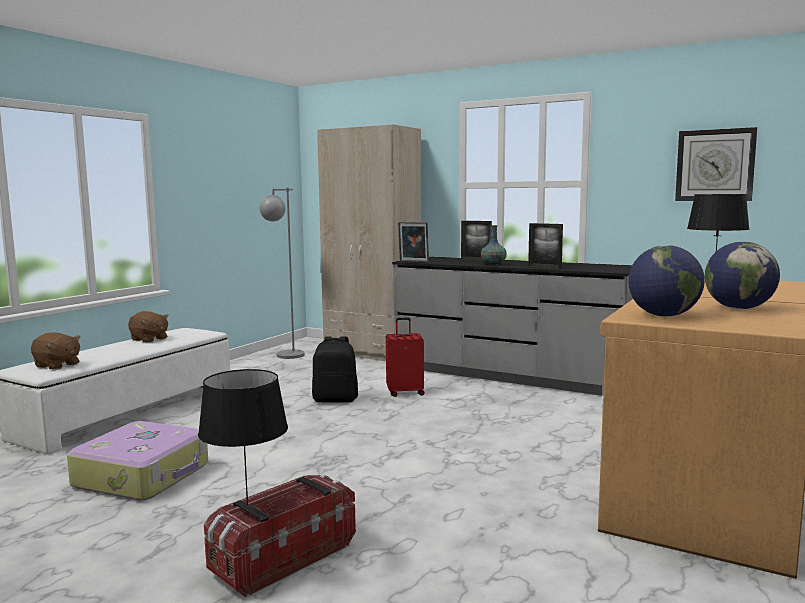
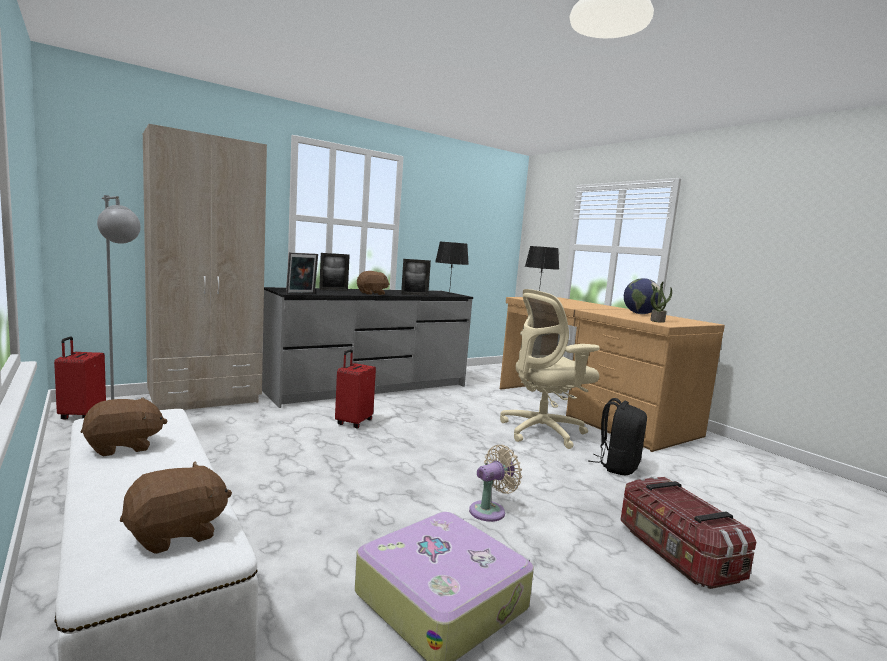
camera: 65 degrees left, 0 degrees up
black table lamp [198,369,288,505] -> black table lamp moved to [435,242,469,294]
black backpack [312,336,358,403] -> black backpack moved to [588,398,647,475]
vase [481,225,507,265] -> brown plush toy [357,271,389,295]
globe [628,245,705,317] -> potted plant [650,282,672,323]
wall clock [675,127,757,201] -> none
none -> red suitcase [54,337,106,419]
none -> beige fan [469,445,522,522]
none -> beige office chair [500,289,600,449]

